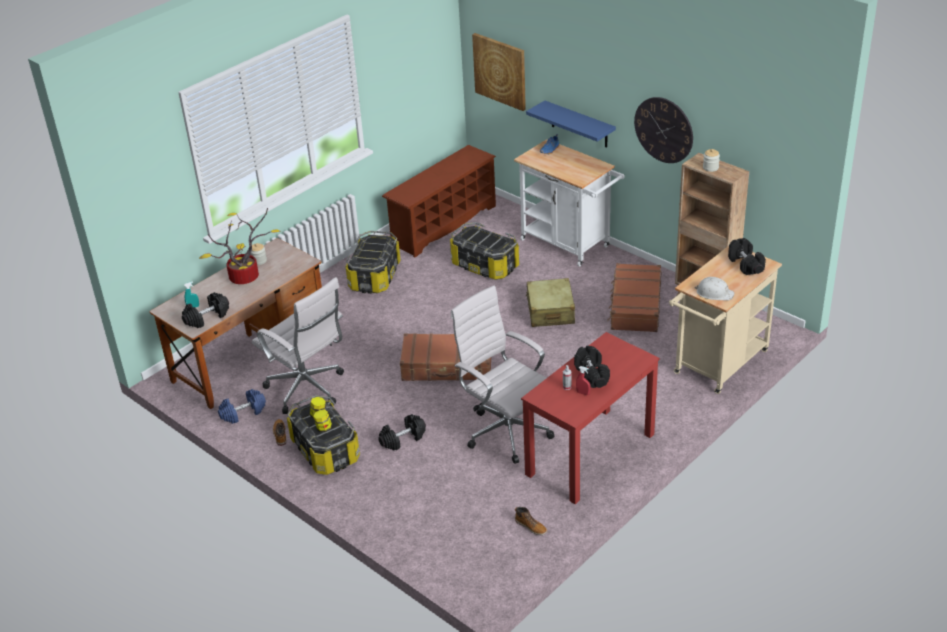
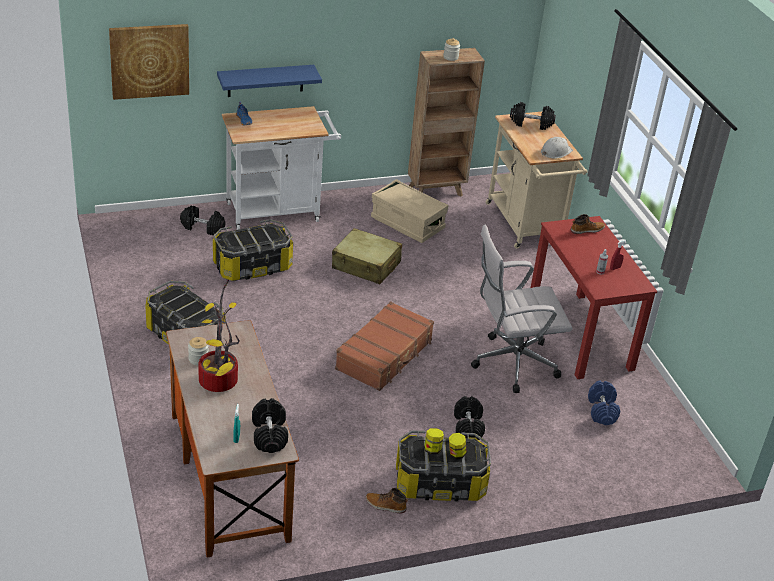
camera: 65 degrees left, 0 degrees up
blue dumbbell [218,389,266,424] -> blue dumbbell moved to [588,381,620,425]
white office chair [252,277,344,414] -> none
brown shoe rack [382,145,496,258] -> none
boot [515,507,547,535] -> boot moved to [571,214,605,234]
black dumbbell [574,346,610,388] -> black dumbbell moved to [180,206,226,235]
brown suitcase [607,263,662,332] -> beige storage box [371,179,449,243]
wall clock [634,97,693,163] -> none

